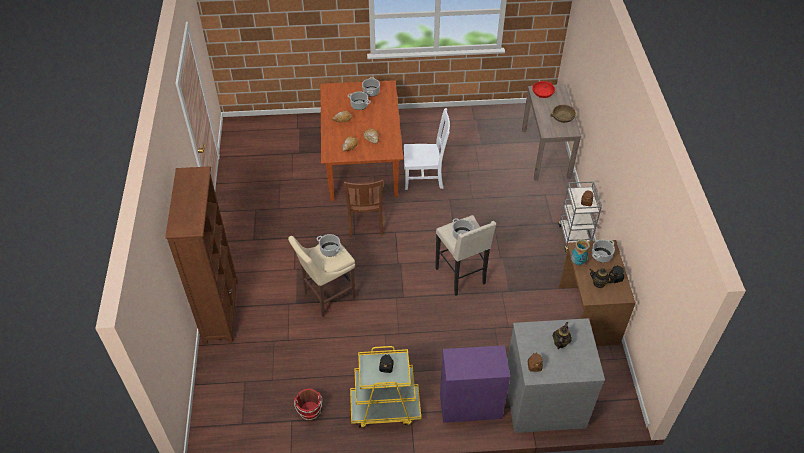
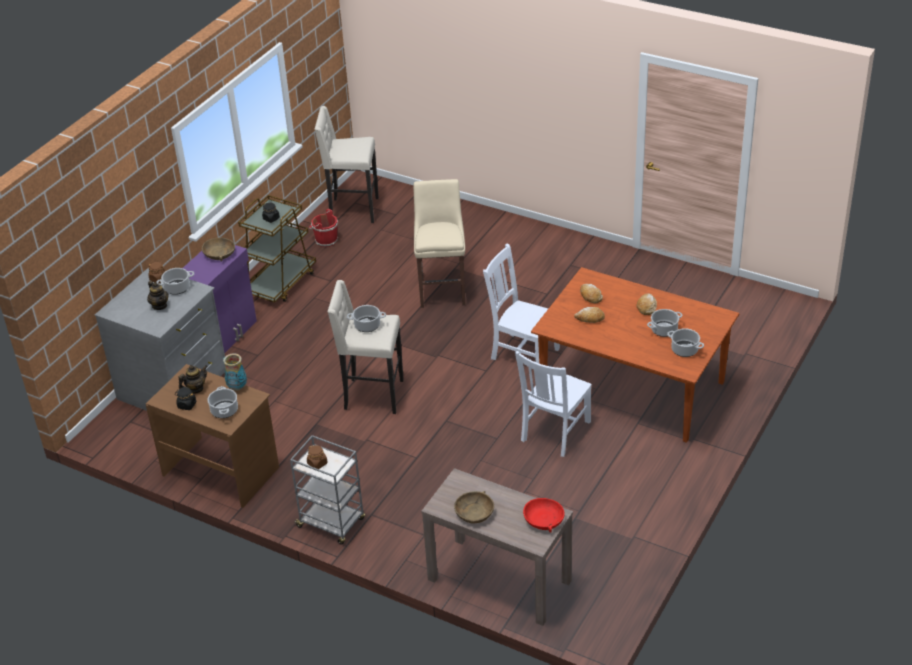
camera: 125 degrees right, 10 degrees down
brown bookcase [165,166,238,344] -> none
cooking pot [317,234,343,257] -> cooking pot moved to [156,268,194,295]
brown chair [344,180,383,237] -> white chair [483,243,560,363]
yellow cart [350,346,421,428] -> brown cart [238,195,316,303]
none -> brown bowl [202,238,235,262]
none -> beige stool [315,106,379,223]

